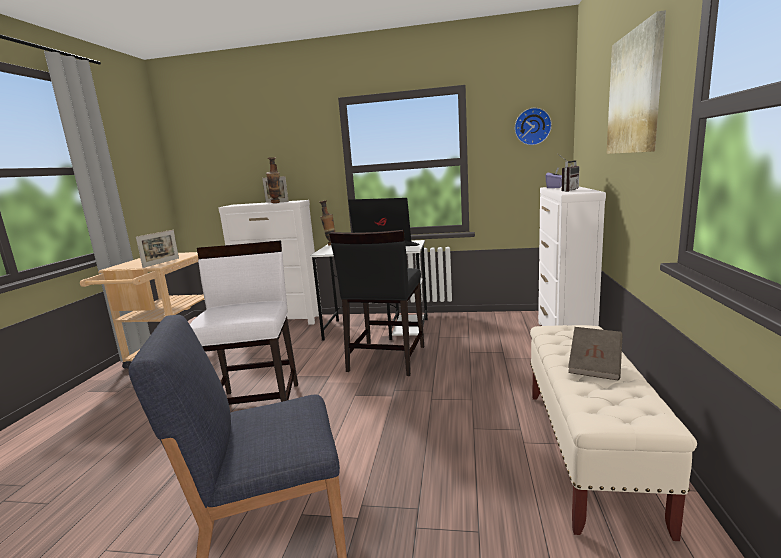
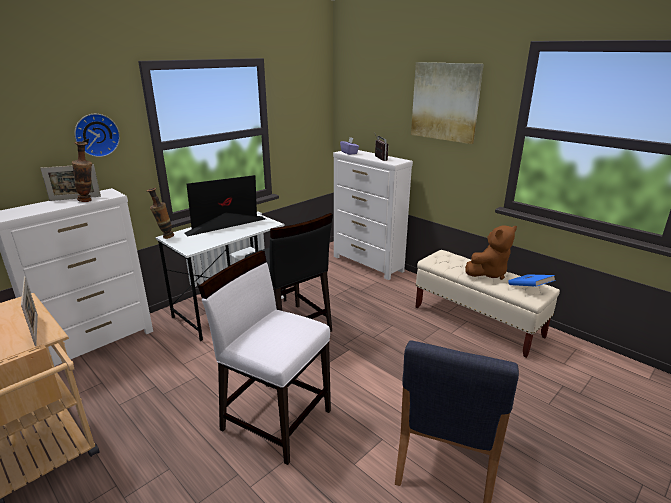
camera: 55 degrees left, 10 degrees up
wall clock [515,108,552,145] -> wall clock moved to [74,114,120,157]
brown book [568,327,623,380] -> brown plush toy [465,226,517,280]
none -> blue book [509,274,556,287]

